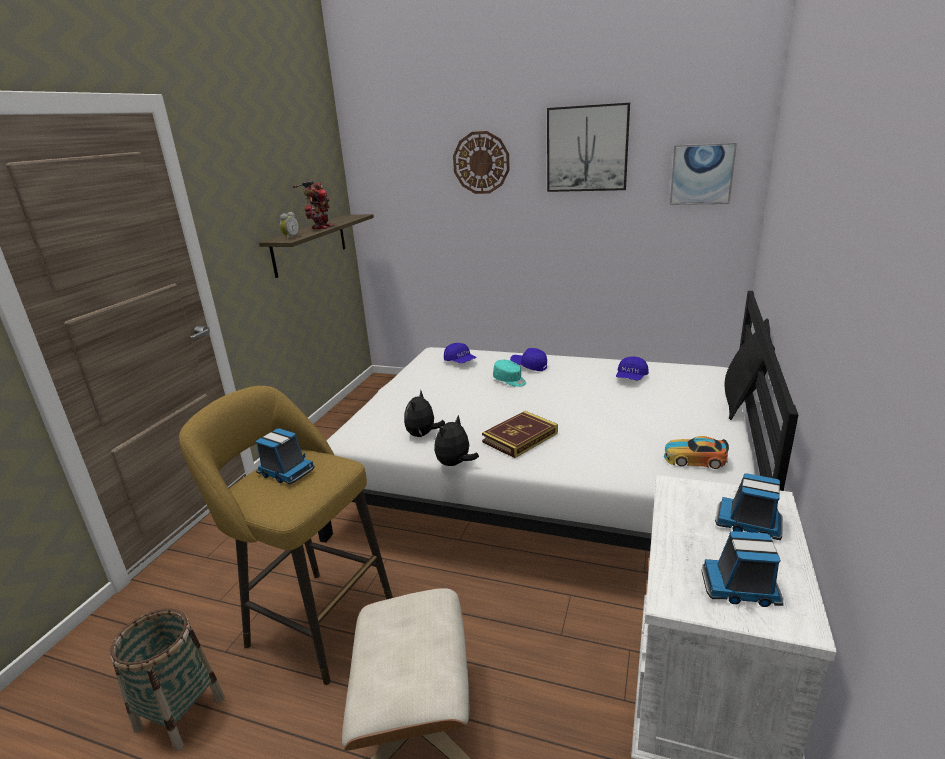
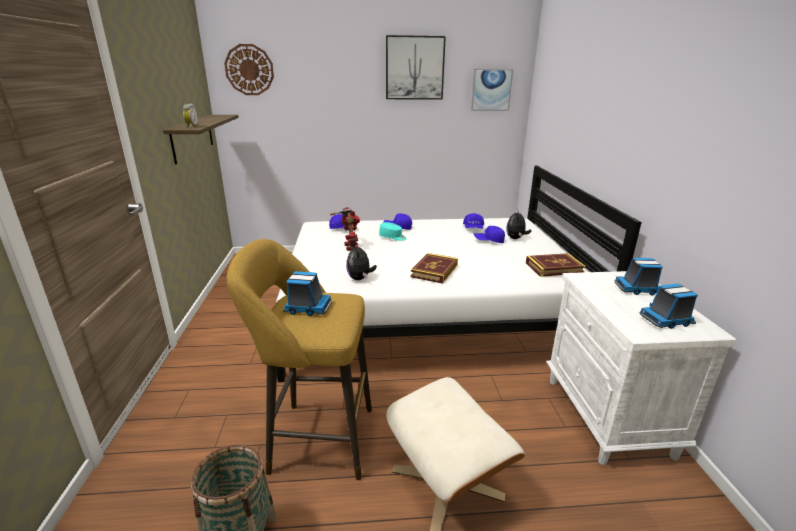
camera: 25 degrees left, 0 degrees up
toy robot [293,180,333,229] -> toy robot moved to [330,207,360,251]
plush toy [434,415,479,466] -> plush toy moved to [506,212,531,239]
wall clock [453,131,510,194] -> wall clock moved to [224,44,274,95]
toy car [664,436,729,469] -> book [526,253,586,277]
black pillow [724,319,775,420] -> none
none -> blue cap [474,226,505,243]

